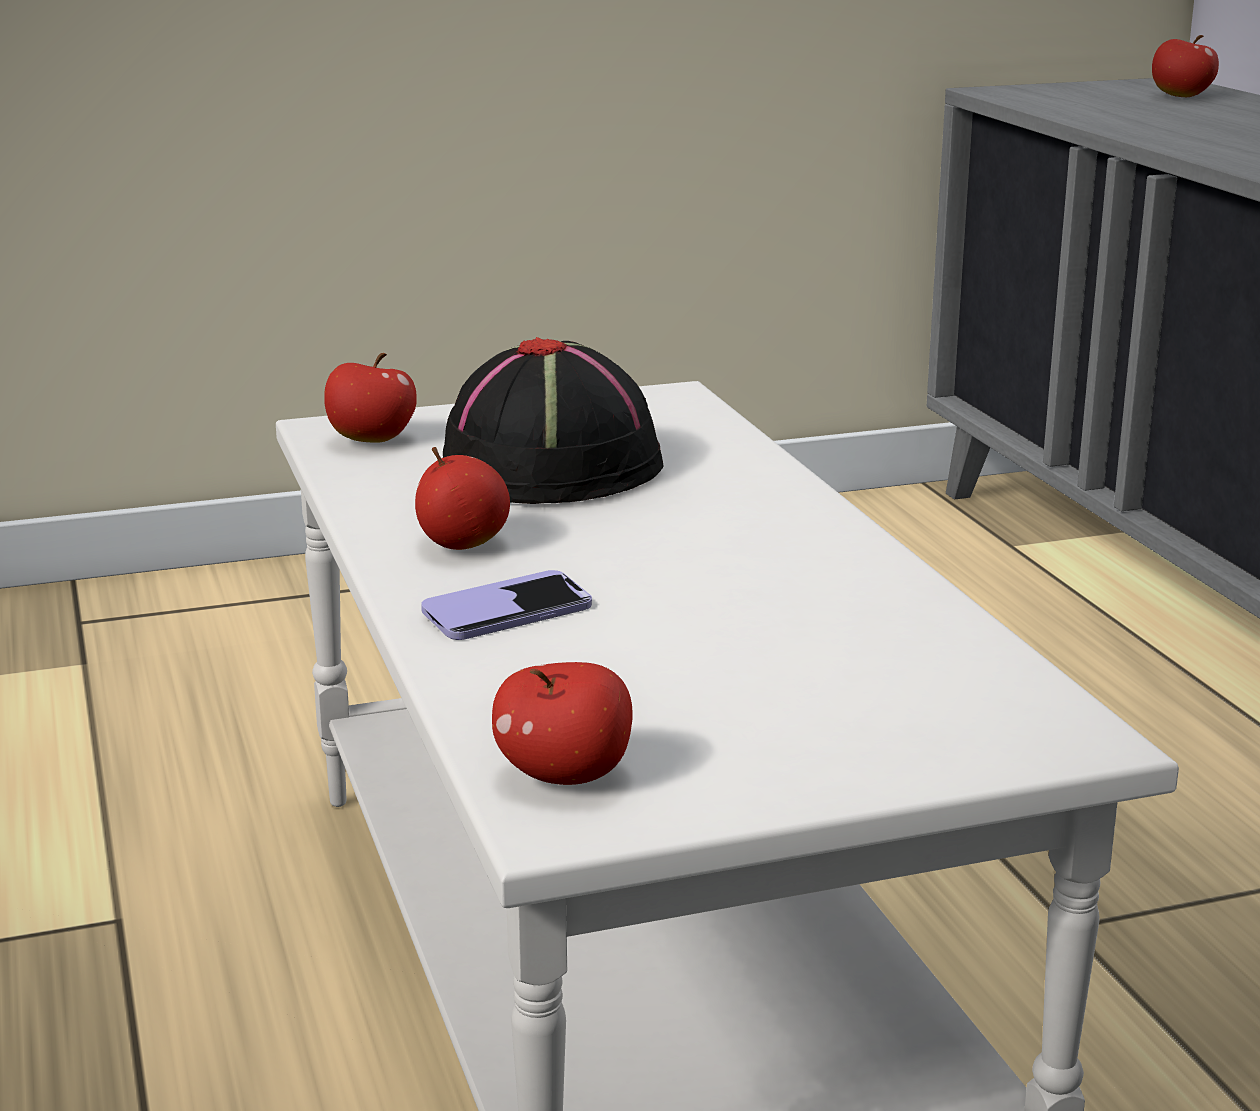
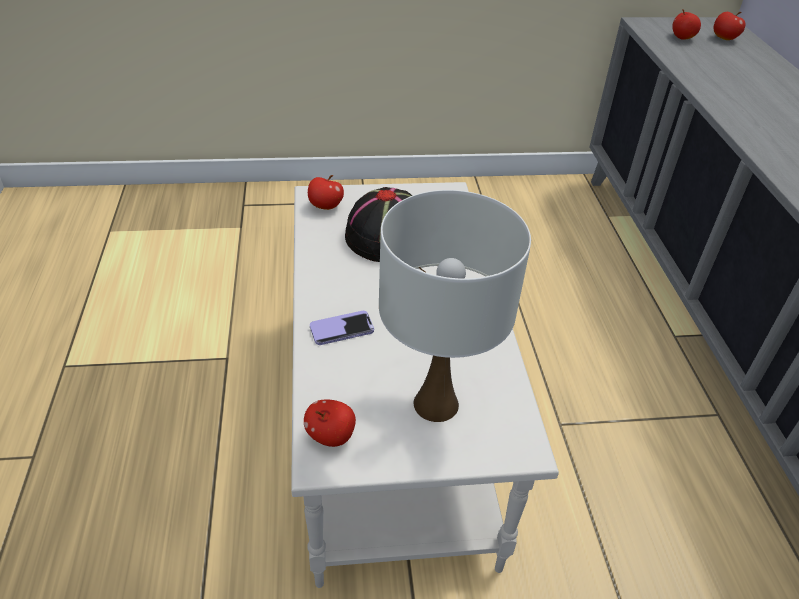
camera: 10 degrees right, 20 degrees up
apple [415,447,510,550] -> apple moved to [672,9,701,40]
none -> white table lamp [379,190,531,422]

